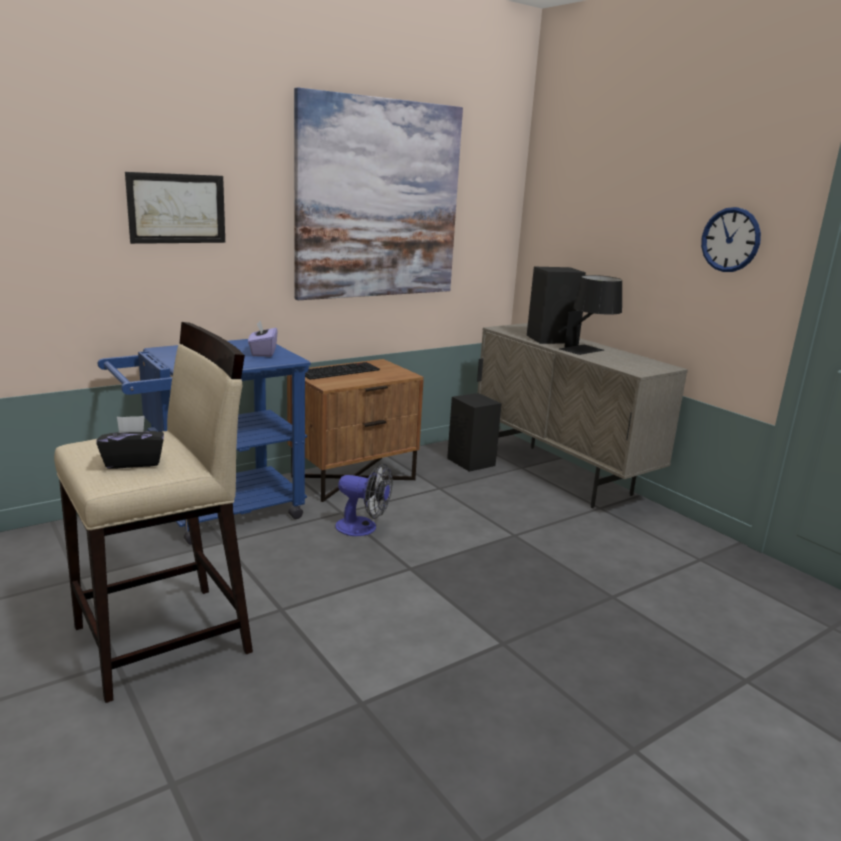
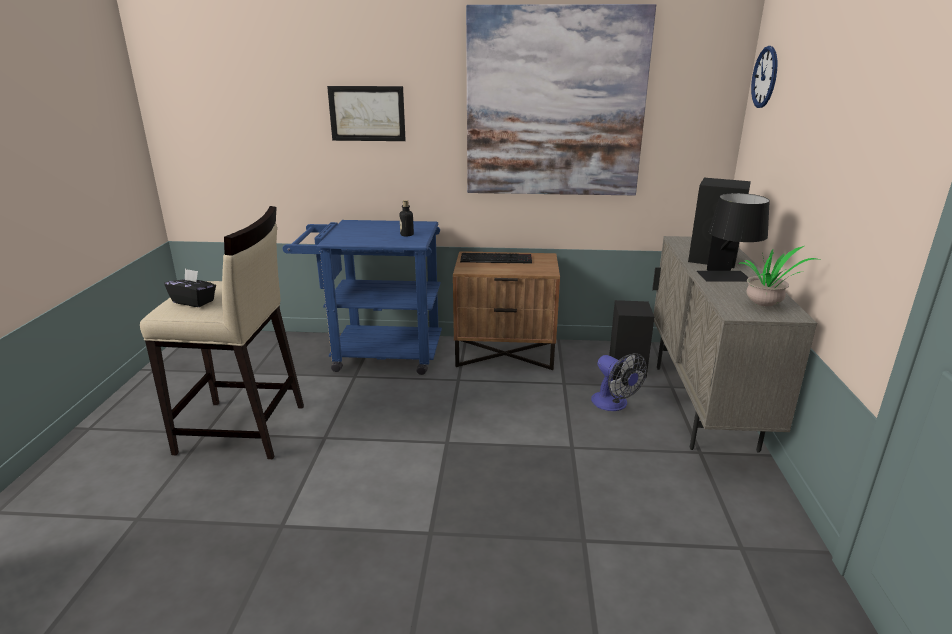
camera: 40 degrees right, 5 degrees up
purple tissue box [248,321,278,357] -> bottle [399,200,414,236]
fan [335,464,393,536] -> fan moved to [591,353,647,411]
wall clock [701,207,761,272] -> wall clock moved to [751,46,777,108]
none -> potted plant [738,246,820,307]

